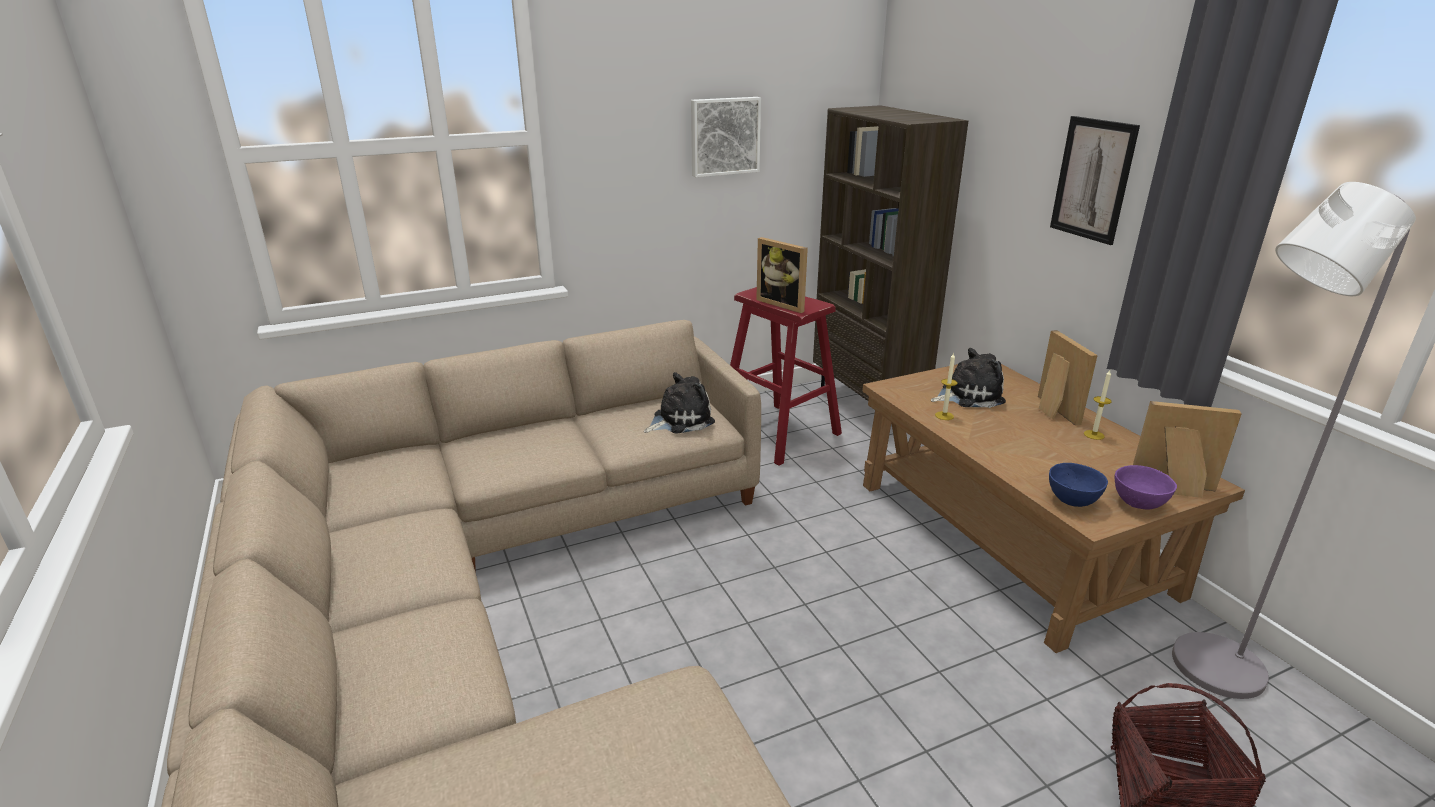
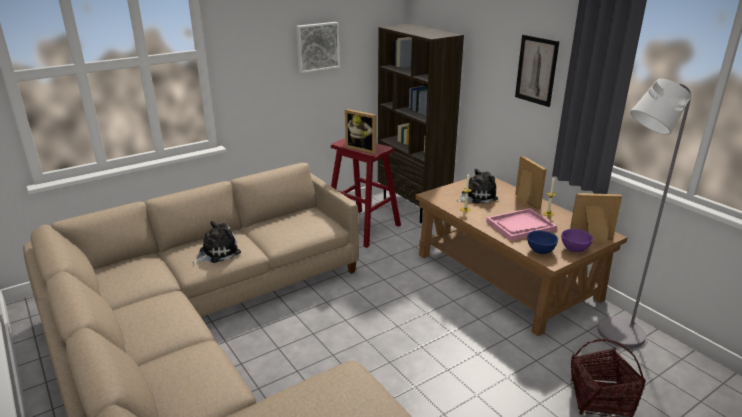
camera: 10 degrees left, 0 degrees up
plush toy [644,372,715,434] -> plush toy moved to [192,221,241,264]
none -> pink tray [486,208,557,241]

